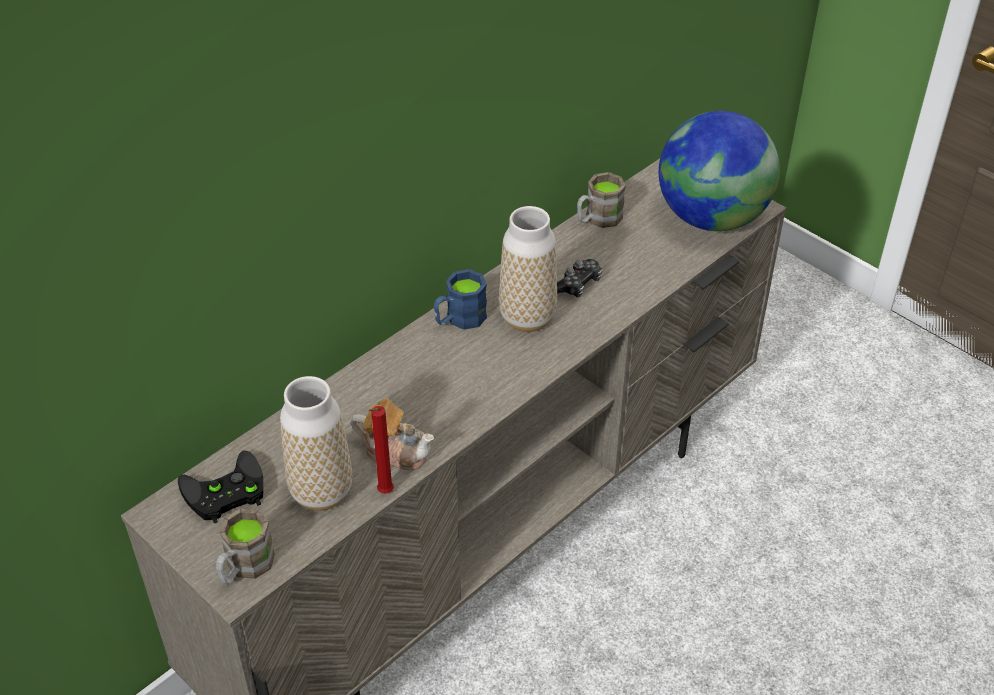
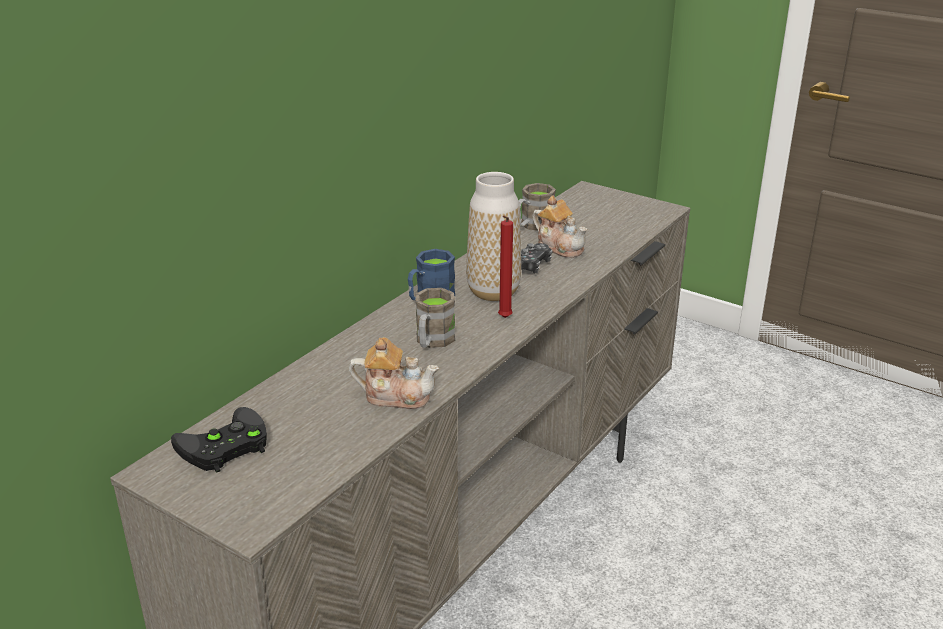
camera: 10 degrees left, 15 degrees down
brown mug [216,509,275,584] -> brown mug moved to [415,288,455,348]
vase [280,376,352,511] -> none
red candle [369,406,394,494] -> red candle moved to [498,216,513,318]
globe [659,111,780,231] -> none
none -> teapot [532,196,587,258]

